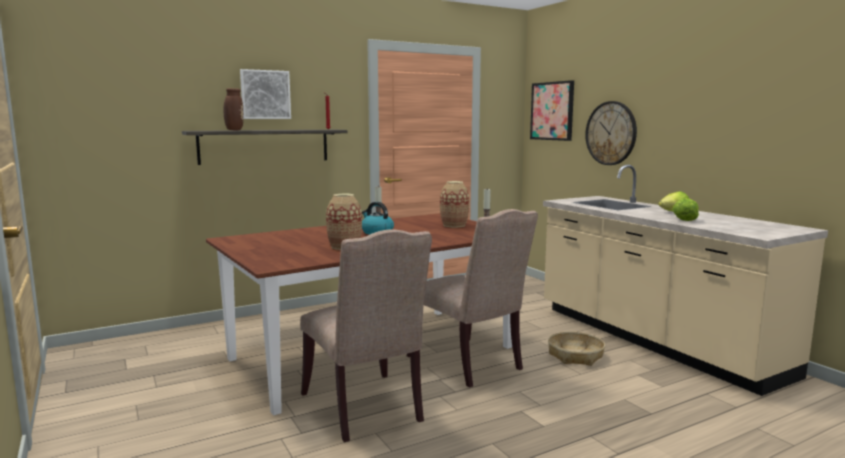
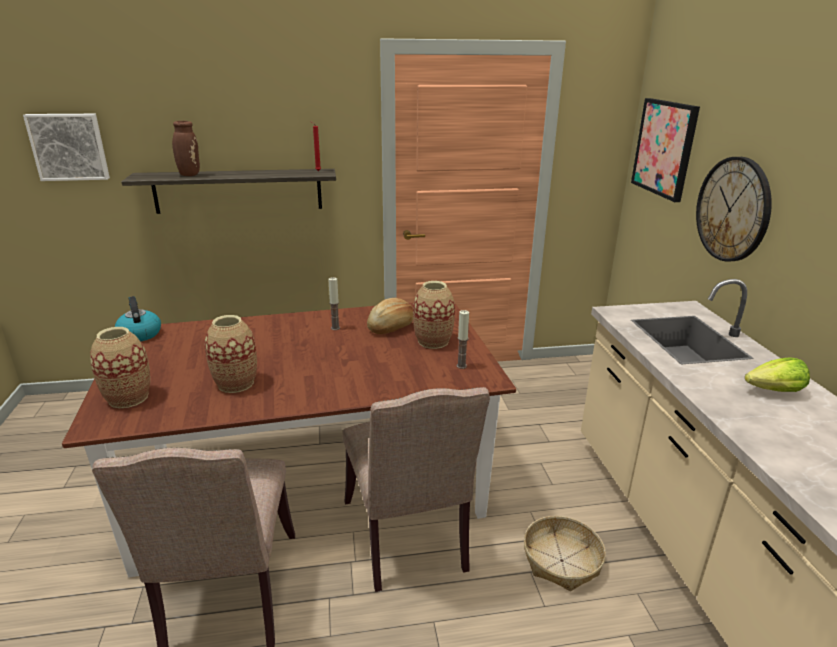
camera: 20 degrees right, 15 degrees up
picture [240,69,291,119] -> picture moved to [23,114,110,181]
kettle [362,202,394,235] -> kettle moved to [115,296,161,341]
lettuce [672,198,699,221] -> none
none -> vase [90,327,150,408]
none -> bread [367,298,413,334]

